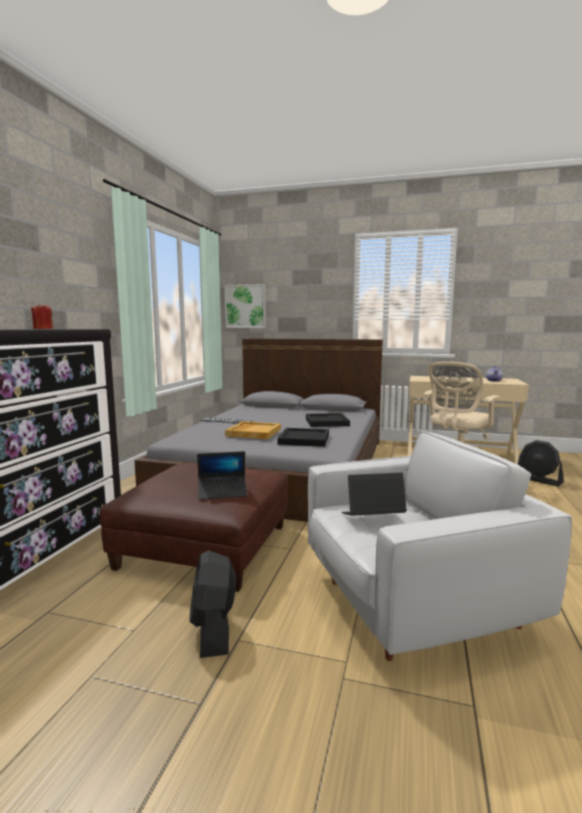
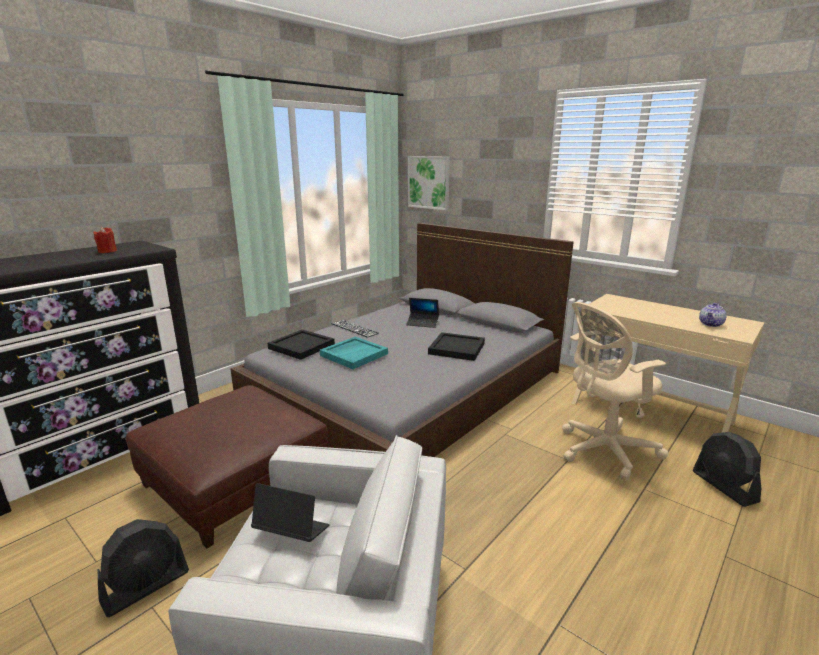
camera: 25 degrees right, 10 degrees up
black fan [189,550,236,658] -> black fan turned 150 degrees counterclockwise [98,519,189,617]
laptop [197,451,247,500] -> laptop moved to [406,298,439,328]
beige tray [225,421,281,439] -> turquoise tray [320,337,388,369]
black tray [278,428,329,447] -> black tray moved to [268,330,335,360]

